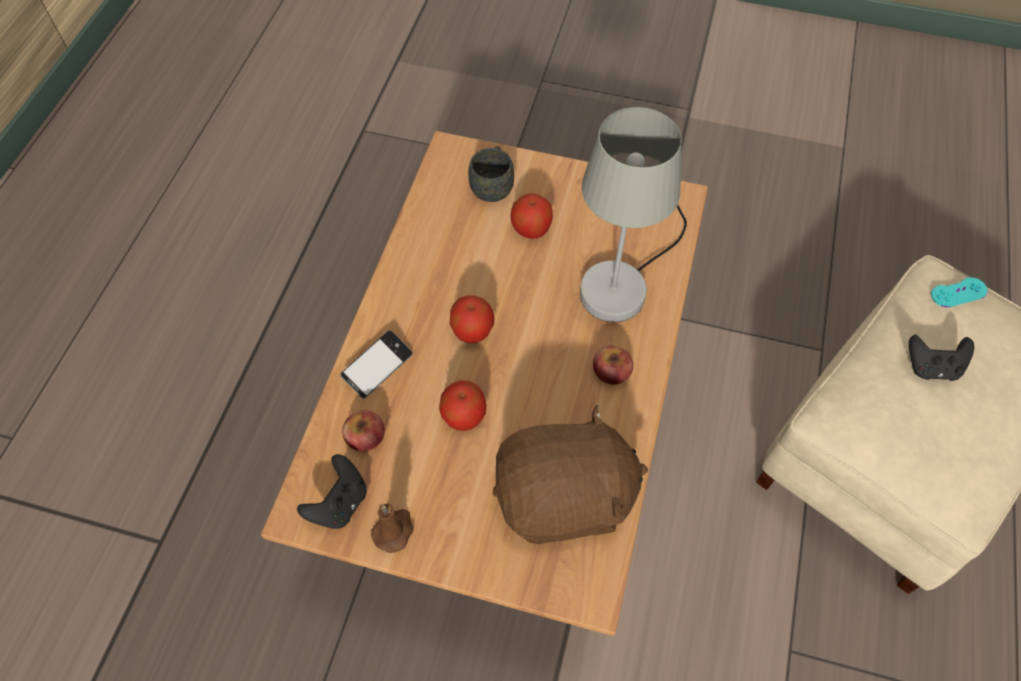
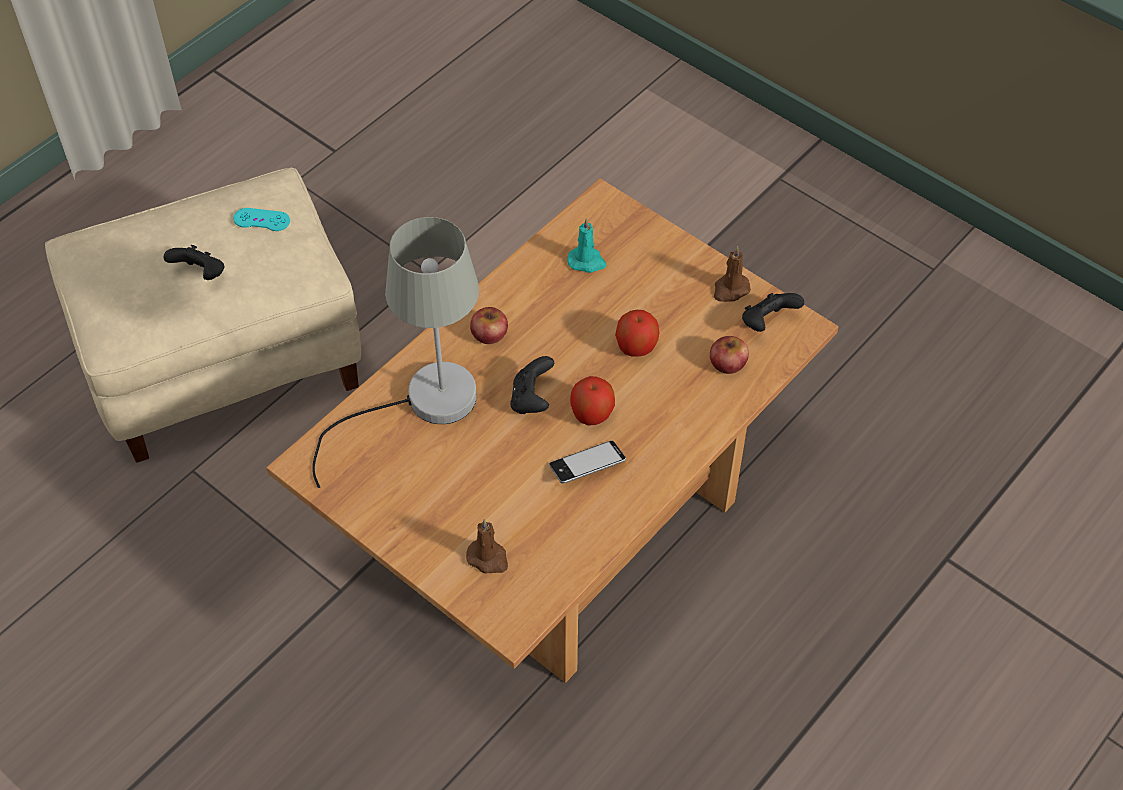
camera: 155 degrees left, 5 degrees down
phone [340,330,413,399] -> phone moved to [549,441,626,484]
grey mug [468,146,514,202] -> brown candle [466,519,508,573]
brown plush toy [493,405,648,544] -> turquoise candle [567,218,606,273]
apple [510,193,553,239] -> none
turquoise game controller [931,277,987,307] -> turquoise game controller moved to [233,208,290,231]
none -> black game controller [510,356,554,414]

